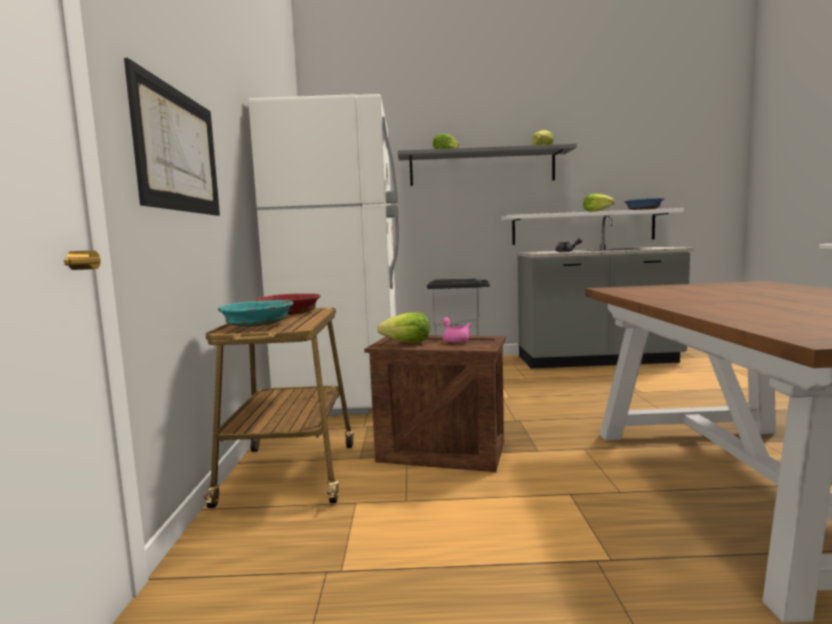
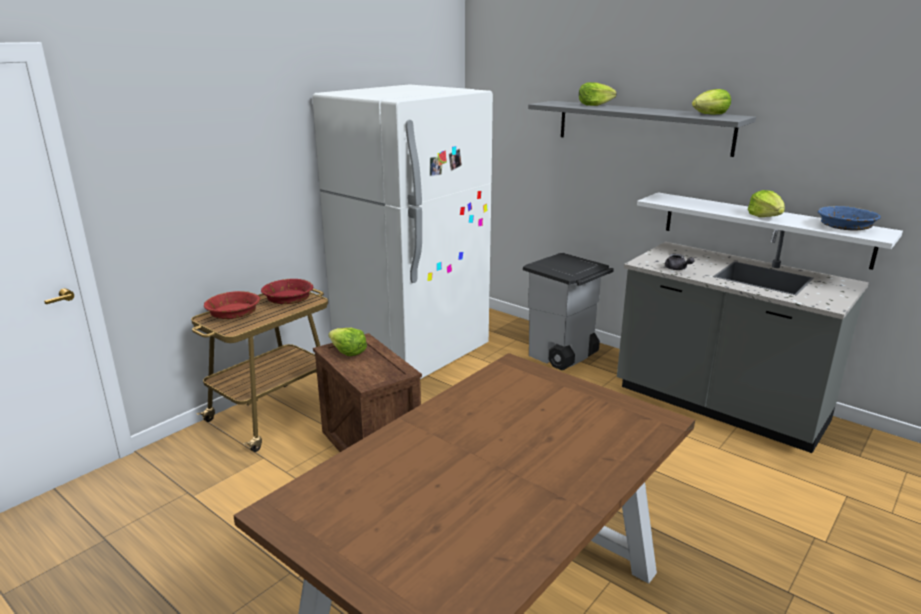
camera: 40 degrees right, 15 degrees up
picture [124,58,220,216] -> none
turquoise bowl [218,300,294,326] -> red bowl [204,291,260,319]
pink teapot [442,317,472,343] -> none

